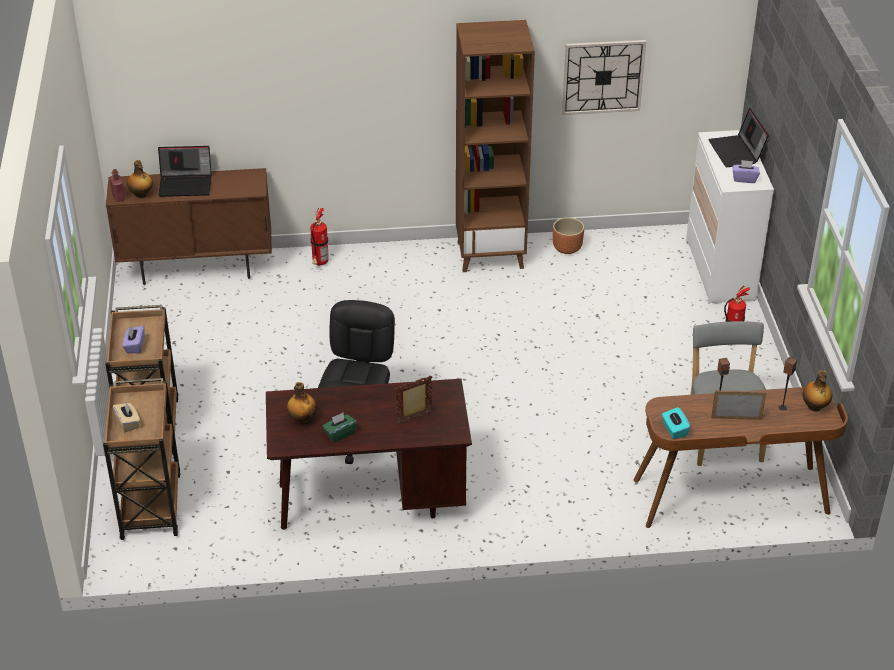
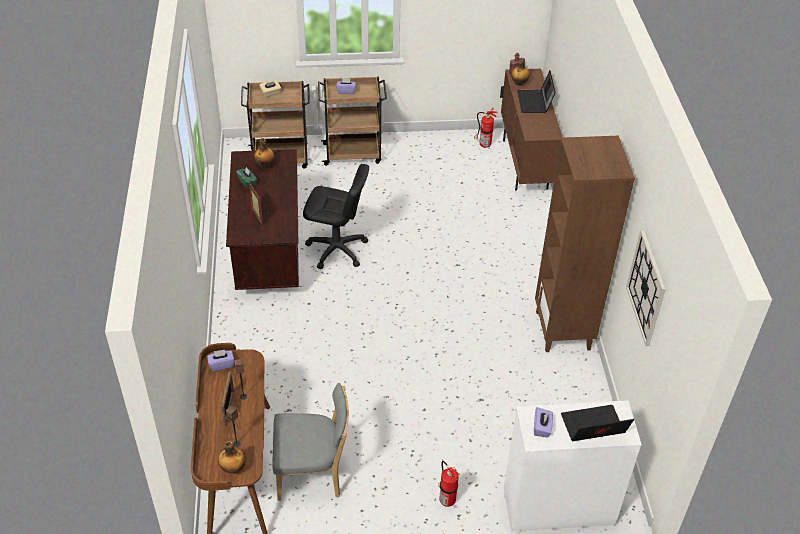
camera: 90 degrees right, 5 degrees up
fire extinguisher [310,208,329,266] -> fire extinguisher moved to [474,108,498,148]
brown planter [553,217,584,254] -> none
turquoise tissue box [662,407,691,439] -> purple tissue box [207,350,234,371]

